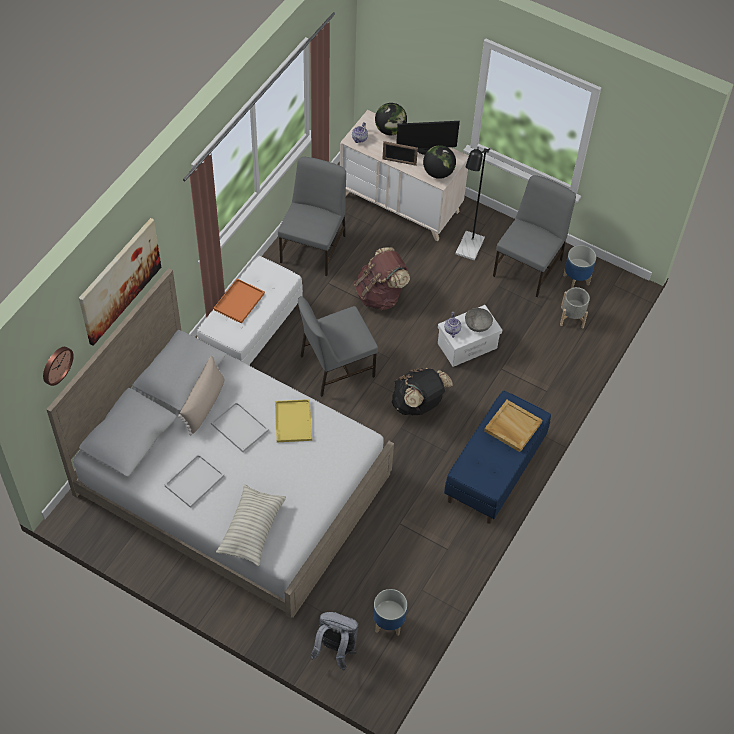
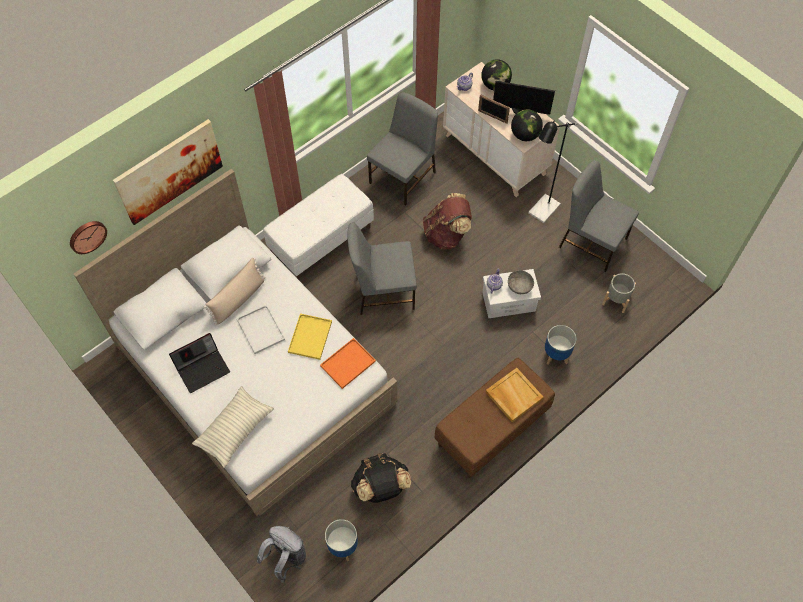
camera: 20 degrees right, 5 degrees up
white tray [165,454,224,508] -> laptop [169,333,230,393]
orange tray [214,278,265,324] -> orange tray moved to [320,338,376,389]
black backpack [392,368,453,415] -> black backpack moved to [351,453,411,503]
blue bench [444,391,551,524] -> brown bench [435,357,555,478]
grey chair [493,175,576,297] -> grey chair turned 105 degrees counterclockwise [559,160,639,272]
planter [563,245,596,288] -> planter moved to [545,325,576,365]

